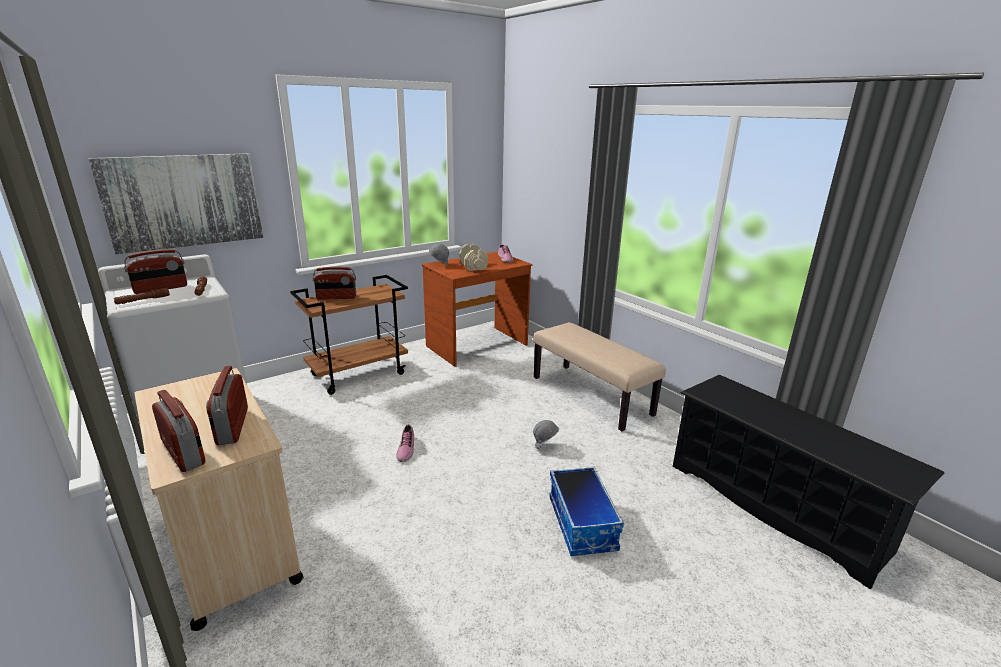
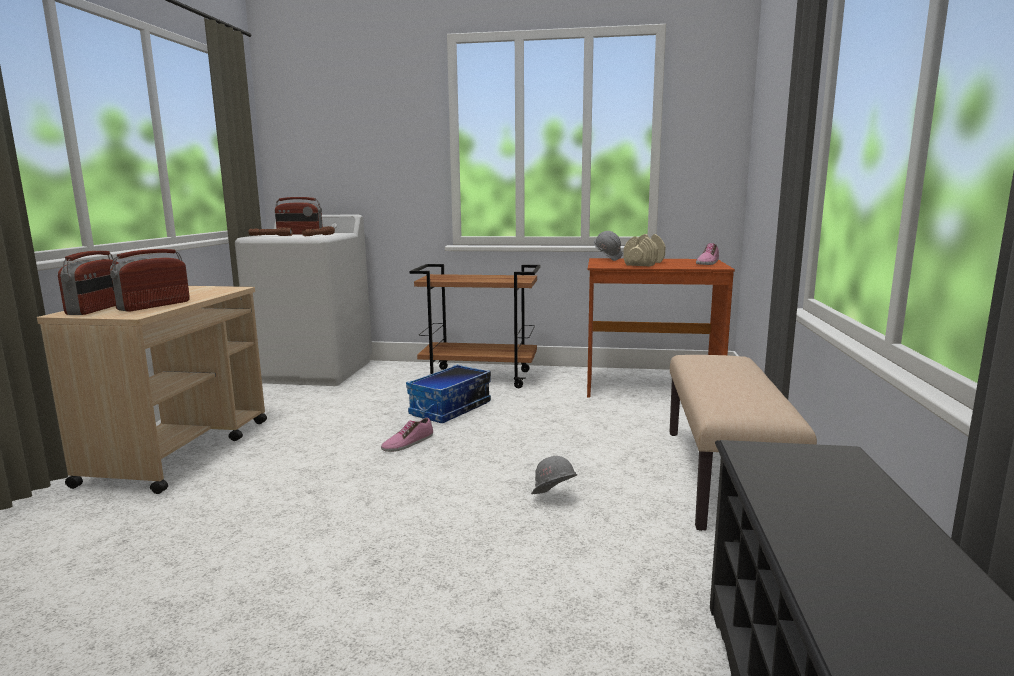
camera: 45 degrees right, 10 degrees down
picture [89,153,263,254] -> none
radio [313,267,356,300] -> none
storage box [549,467,624,556] -> storage box moved to [406,365,491,423]

